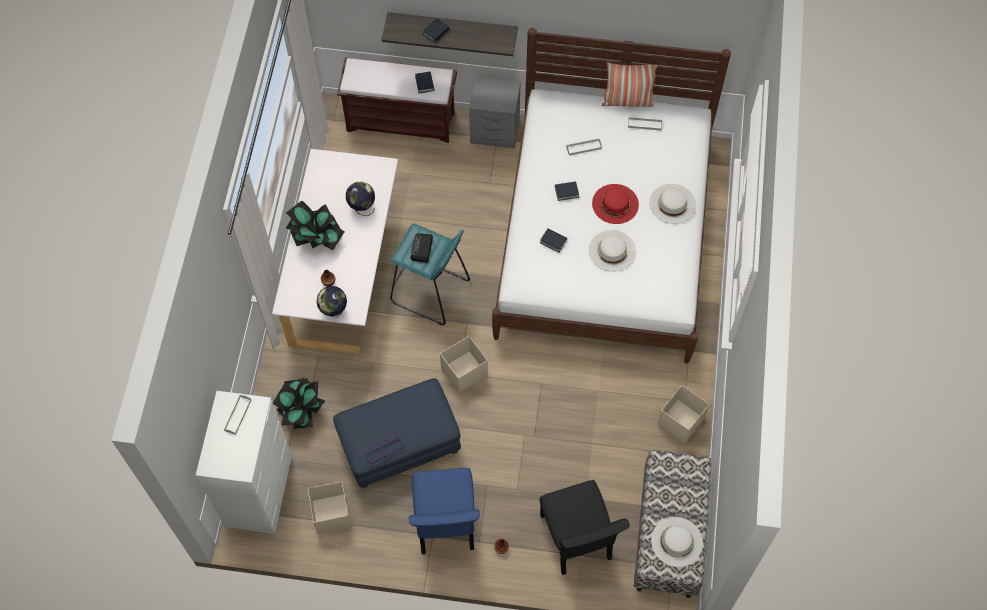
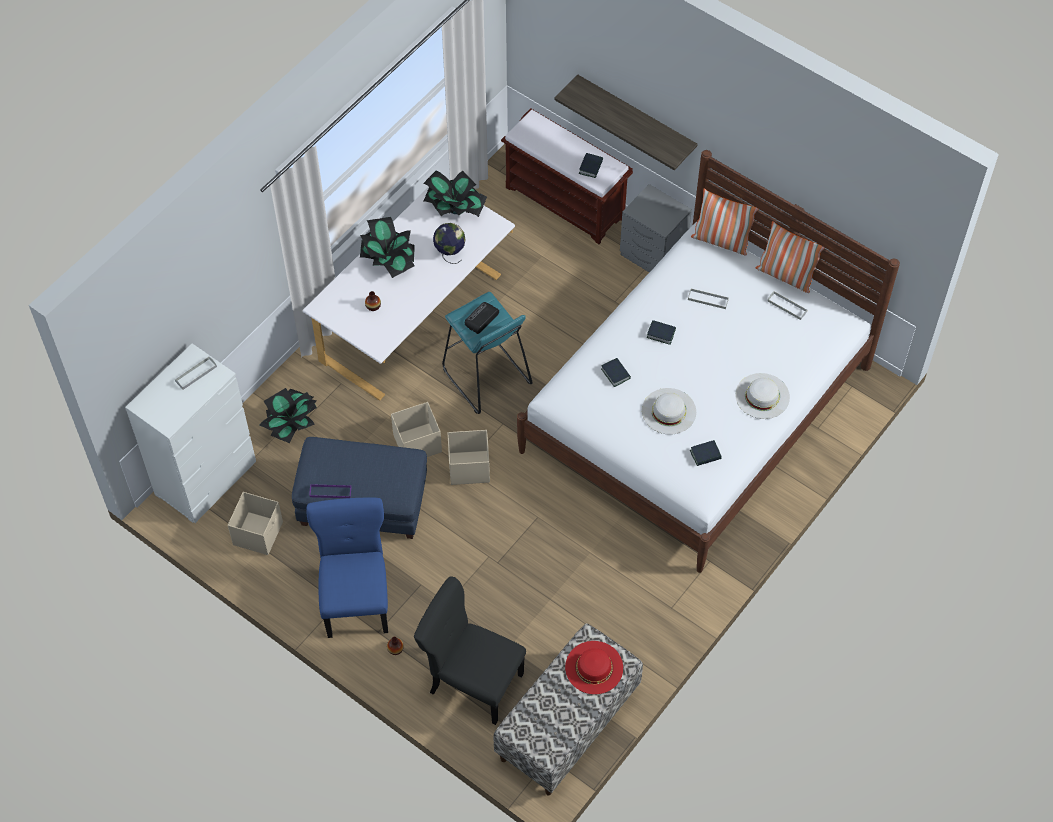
camera: 30 degrees right, 5 degrees down
globe [316,286,347,318] -> none
blue chair [409,468,480,554] -> blue chair turned 150 degrees clockwise [306,497,388,638]
book [423,18,449,43] -> book moved to [690,440,722,466]
black chair [540,480,630,575] -> black chair turned 105 degrees clockwise [414,577,526,725]
red hat [592,184,639,224] -> red hat moved to [565,641,623,694]
white hat [651,517,703,567] -> none
beige storage box [657,385,710,444] -> beige storage box moved to [391,402,442,457]
none -> potted plant [423,171,487,217]
none -> pillow [691,188,758,256]

